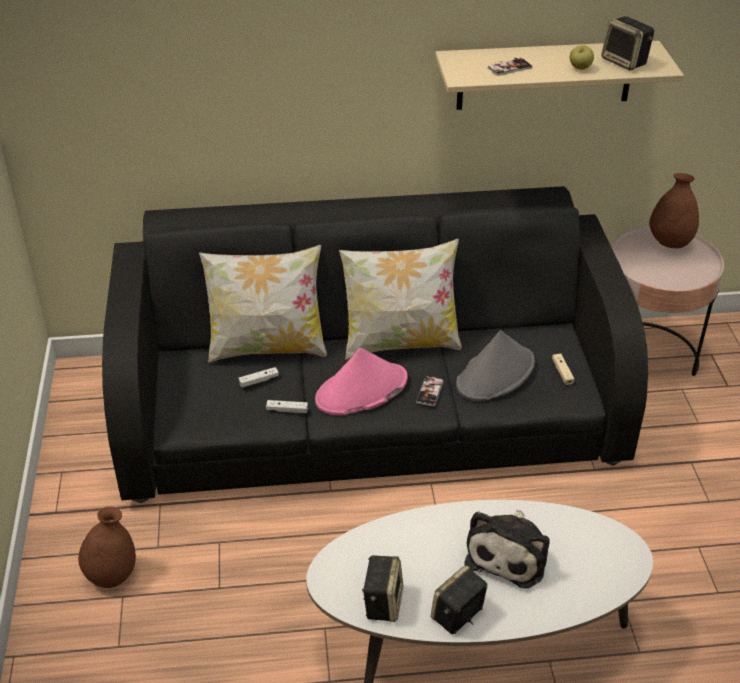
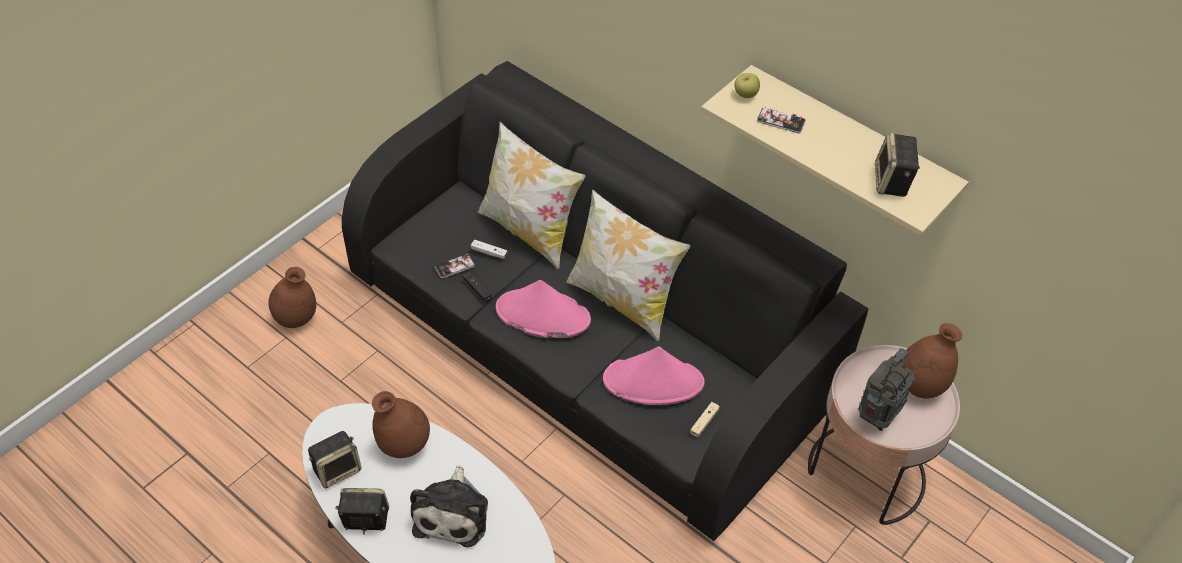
camera: 45 degrees right, 10 degrees up
white game controller [266,400,308,413] -> black game controller [463,271,492,302]
phone [416,376,444,406] -> phone moved to [435,254,475,278]
grey hat [456,330,535,401] -> pink hat [603,347,705,405]
plush toy [465,510,550,588] -> plush toy turned 60 degrees counterclockwise [410,465,488,547]
apple [570,45,594,70] -> apple moved to [734,73,760,98]
none -> brown vase [372,391,430,458]
none -> radio [858,348,915,431]

